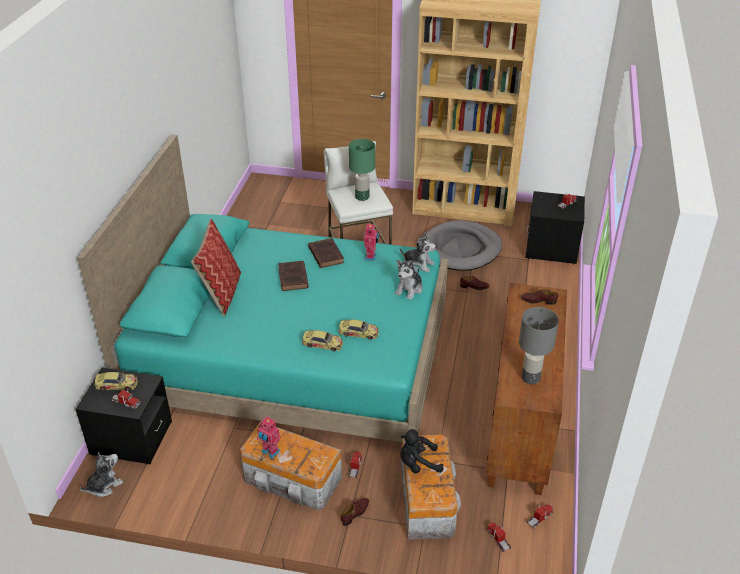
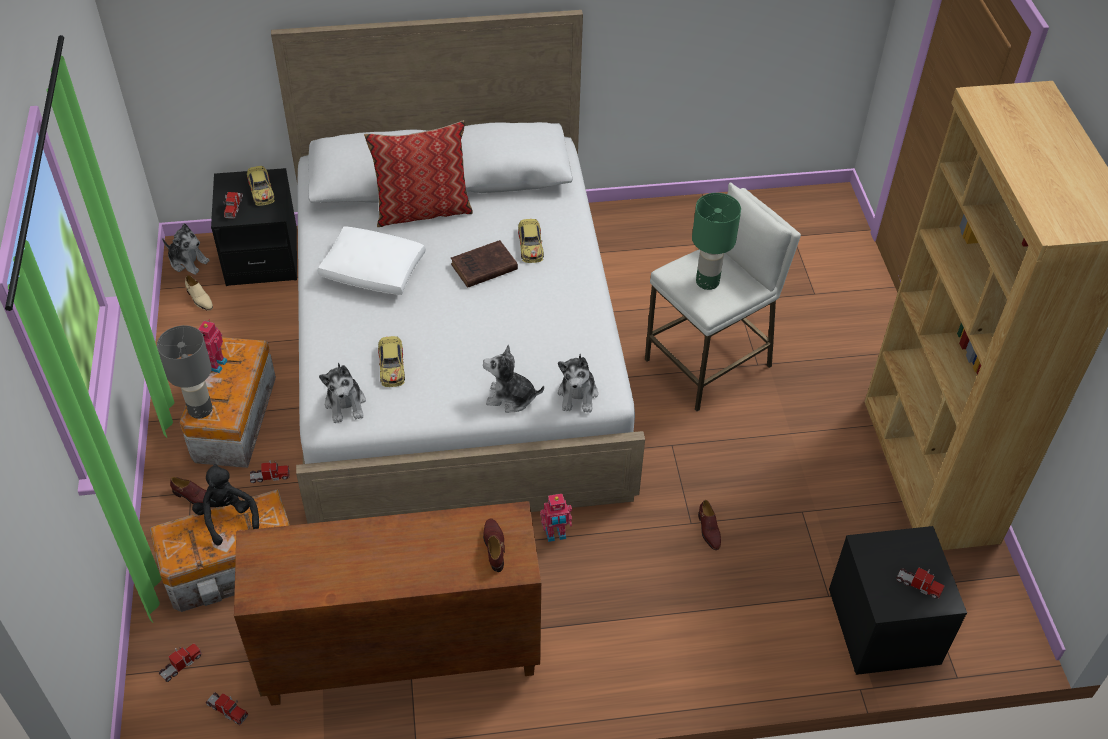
camera: 70 degrees right, 10 degrees up
turquoise bed [77,134,448,442] -> white bed [271,10,645,524]
toy car [302,330,343,351] -> toy car moved to [518,219,544,263]
brown book [308,238,344,268] -> none
toy robot [364,224,379,261] -> toy robot moved to [540,493,572,542]
grey dog bed [426,220,502,271] -> none
grey table lamp [519,307,559,384] -> grey table lamp moved to [157,325,212,419]
none -> beige shoe [185,275,213,311]
none -> white pillow [317,227,426,295]
none -> plush toy [319,362,366,423]

